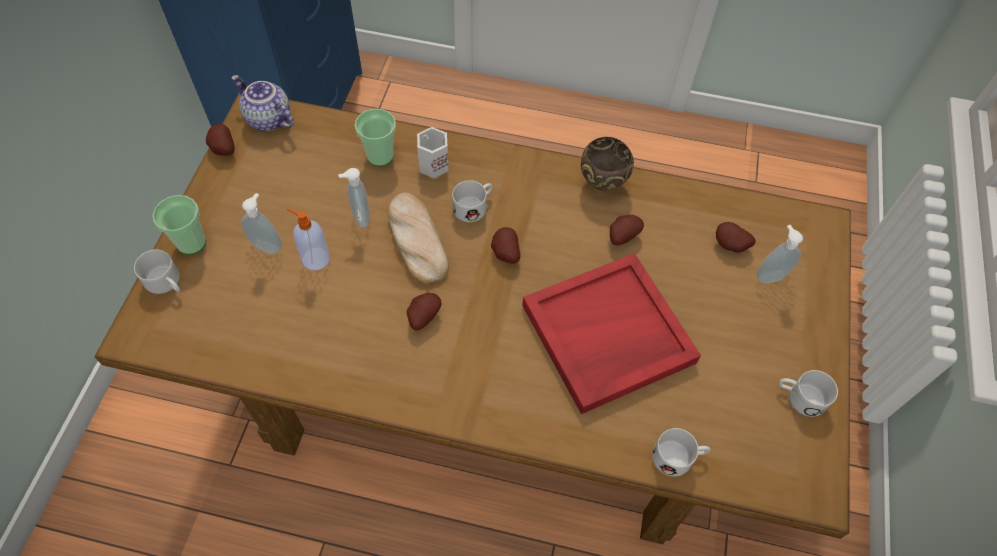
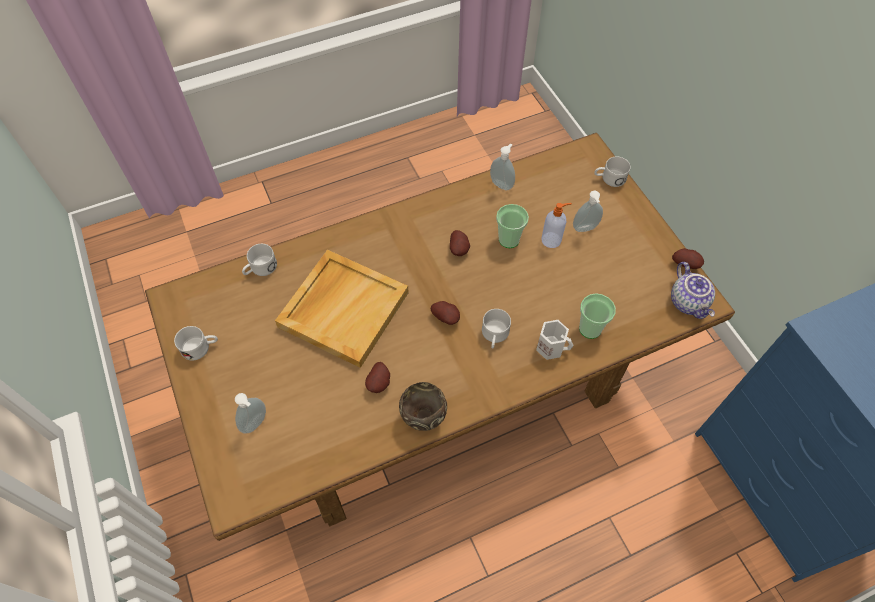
camera: 145 degrees right, 0 degrees up
cup [152,195,206,255] -> cup moved to [496,204,529,248]
teapot [232,75,294,131] -> teapot turned 75 degrees clockwise [671,262,715,319]
soap dispenser [338,168,369,228] -> soap dispenser moved to [490,144,515,190]
bread [388,193,449,284] -> none
red tray [522,253,701,414] -> beige tray [275,250,409,368]
potato [716,222,756,253] -> none

